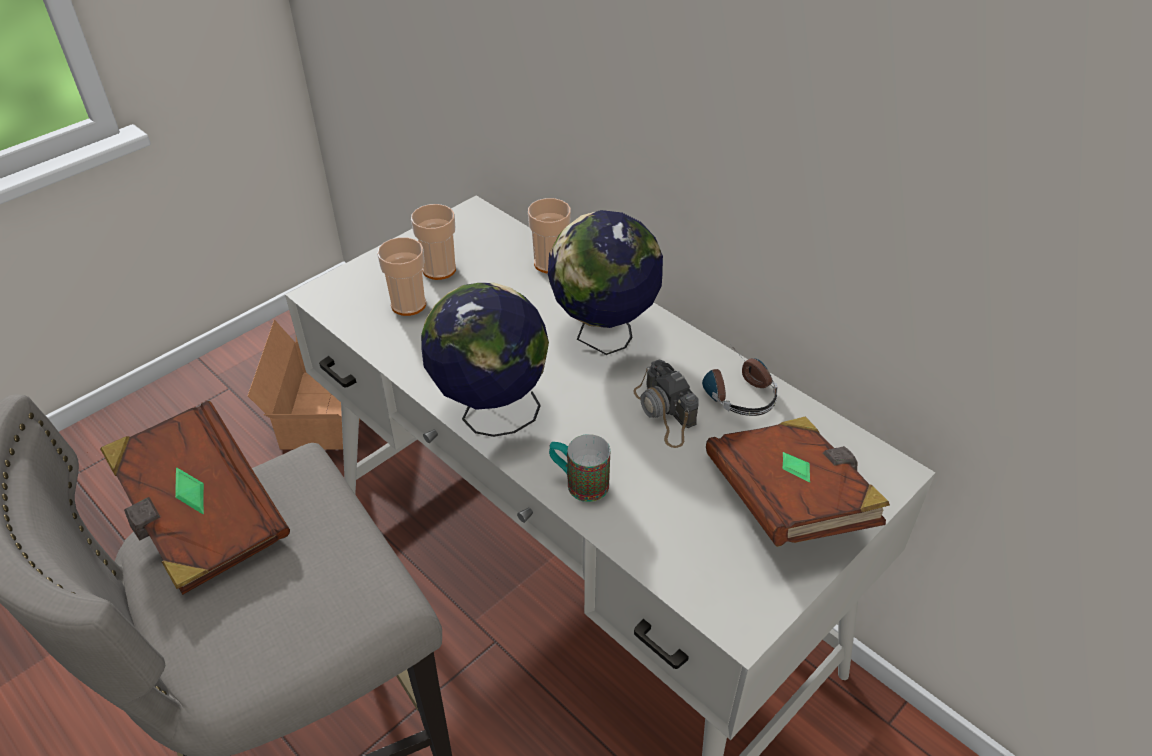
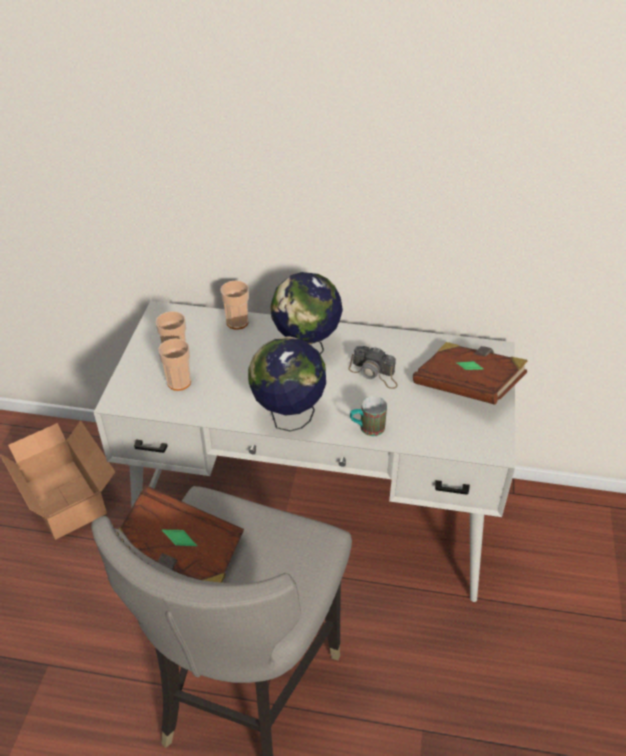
camera: 35 degrees left, 0 degrees up
headphones [702,344,778,416] -> none

